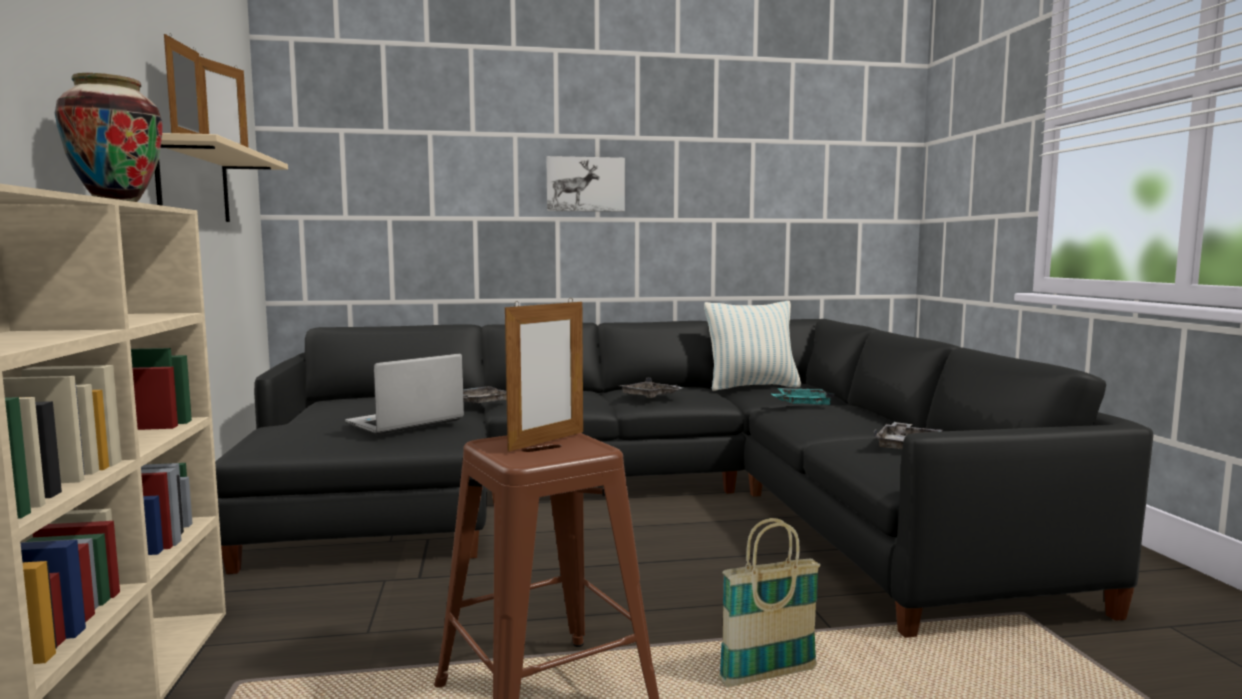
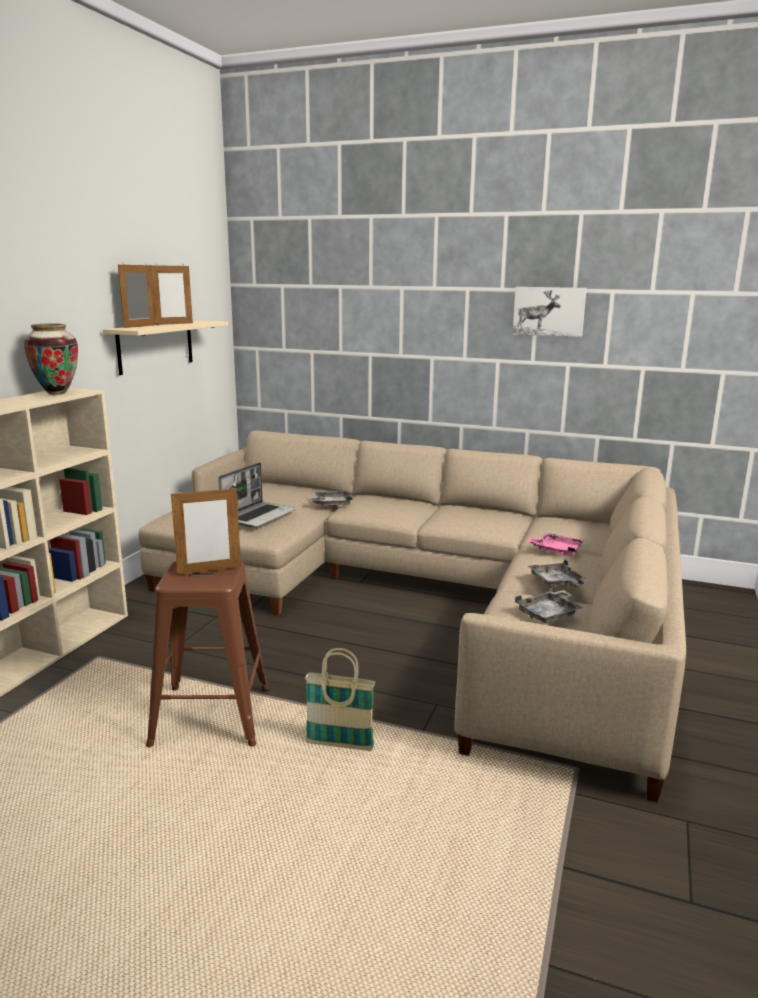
camera: 30 degrees right, 10 degrees up
black sofa [215,319,1153,638] -> beige sofa [138,430,686,803]
laptop [345,354,464,435] -> laptop turned 135 degrees clockwise [218,462,296,528]
picture [546,156,625,212] -> picture moved to [513,287,587,337]
grey tray [620,377,683,398] -> grey tray moved to [528,560,588,588]
pillow [704,301,801,391] -> none
turquoise tray [771,388,835,405] -> pink tray [526,532,584,557]

